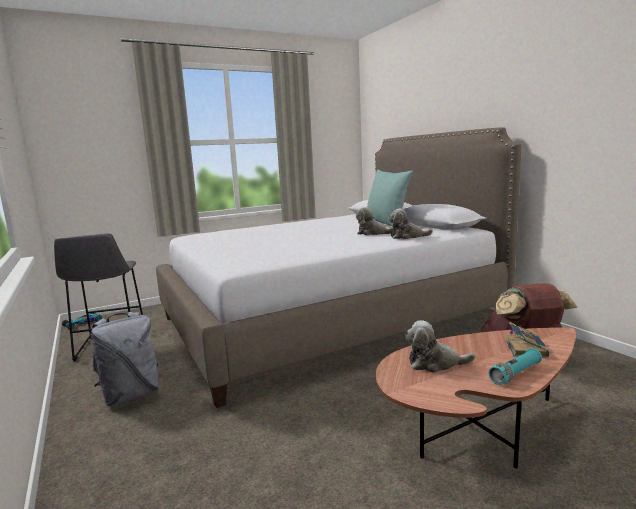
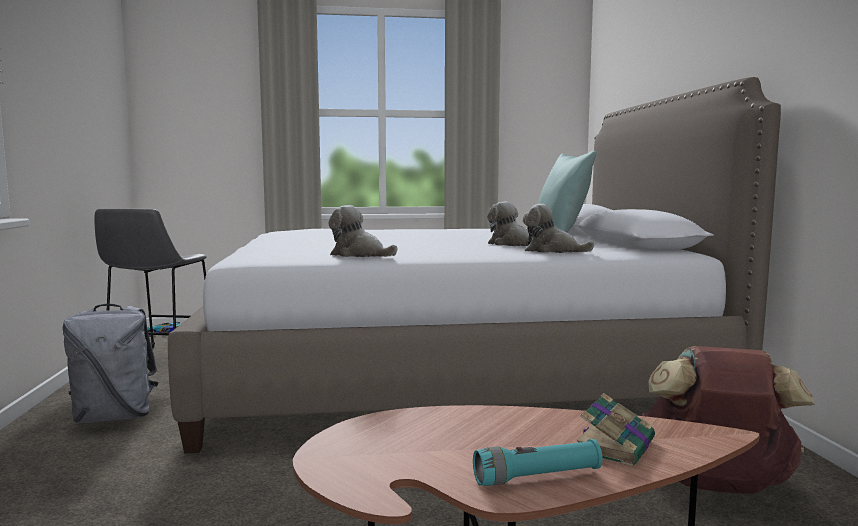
camera: 20 degrees right, 5 degrees down
plush toy [405,320,475,373] -> plush toy moved to [328,205,397,257]

